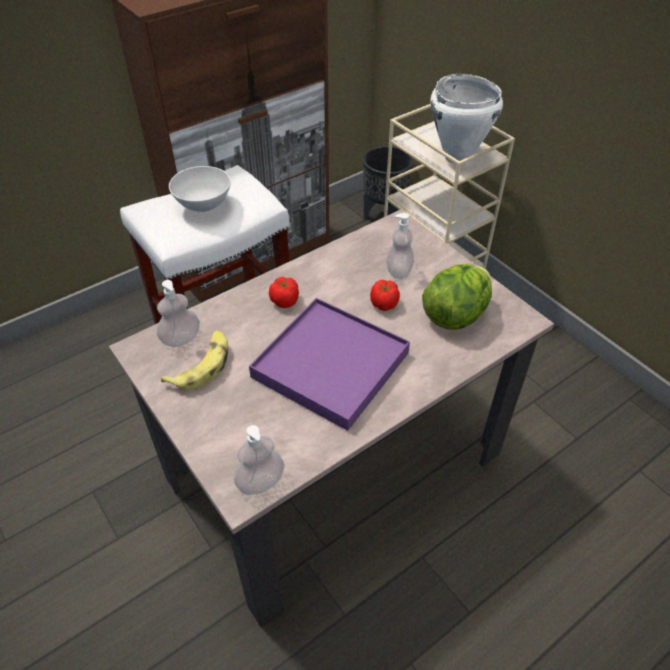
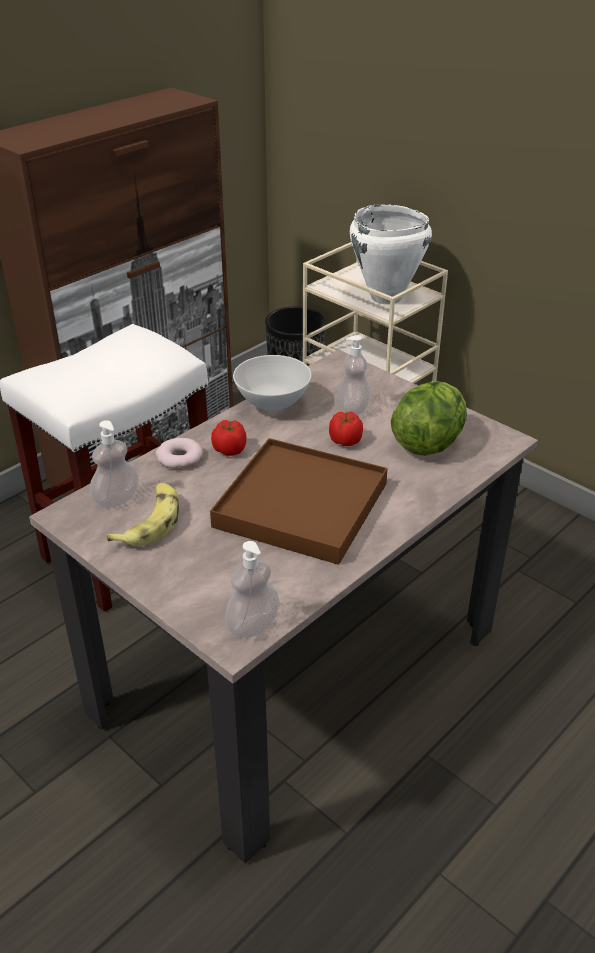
camera: 10 degrees left, 10 degrees down
white bowl [169,166,231,212] -> white bowl moved to [233,355,312,412]
purple tray [249,298,410,431] -> brown tray [210,438,388,565]
none -> donut [155,438,203,469]

